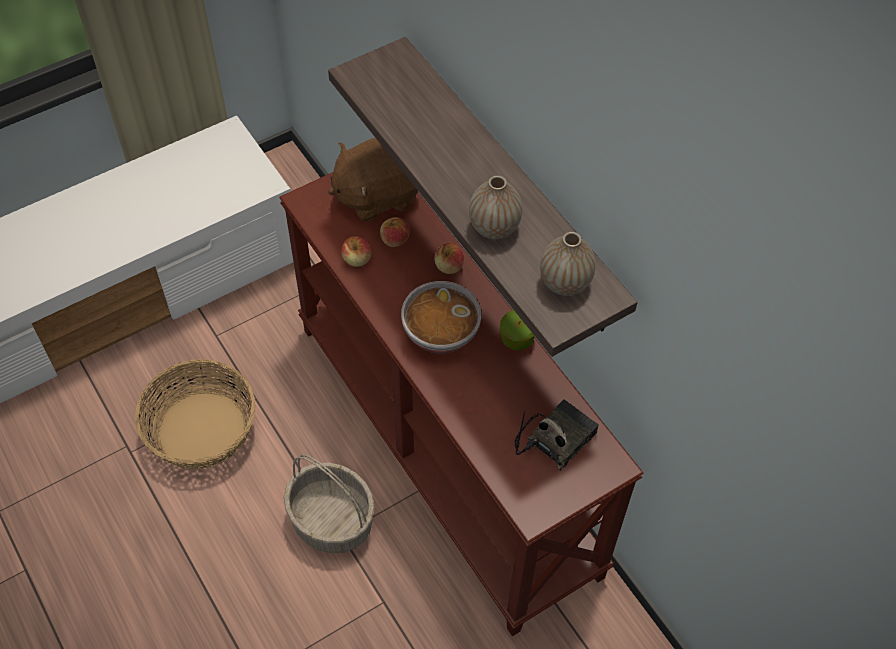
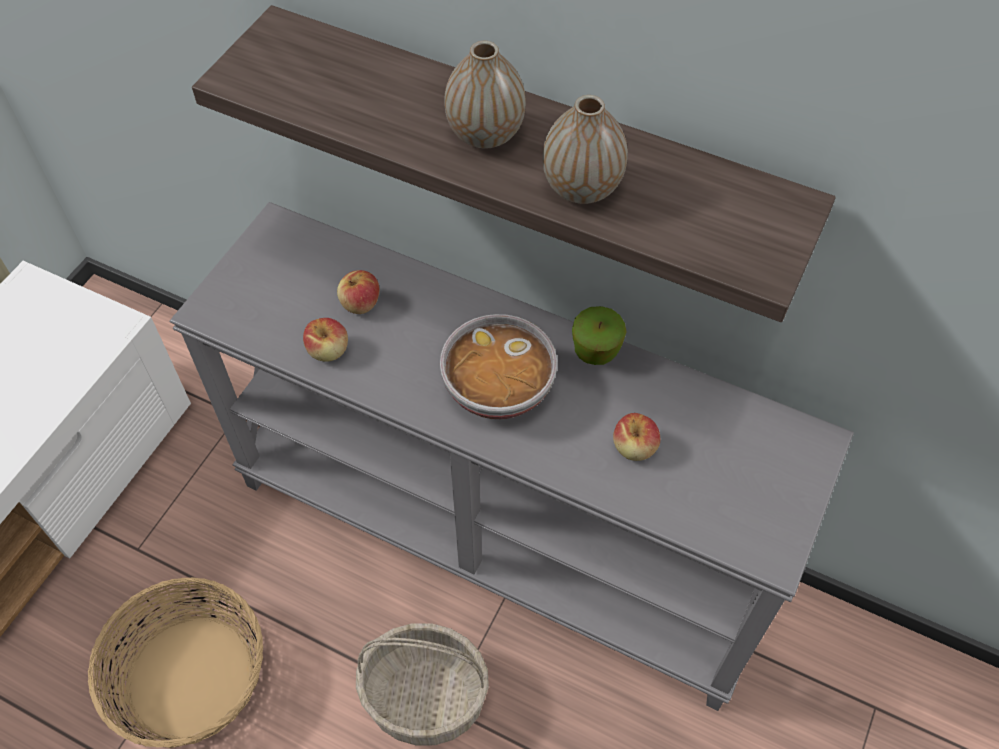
camera: 30 degrees left, 0 degrees up
brown console table [279,172,643,636] -> grey console table [169,202,854,711]
brown plush toy [328,138,418,222] -> none
apple [434,243,464,274] -> apple moved to [613,413,660,461]
radio [515,399,598,471] -> none
vase [540,232,596,296] -> vase moved to [444,41,526,149]

